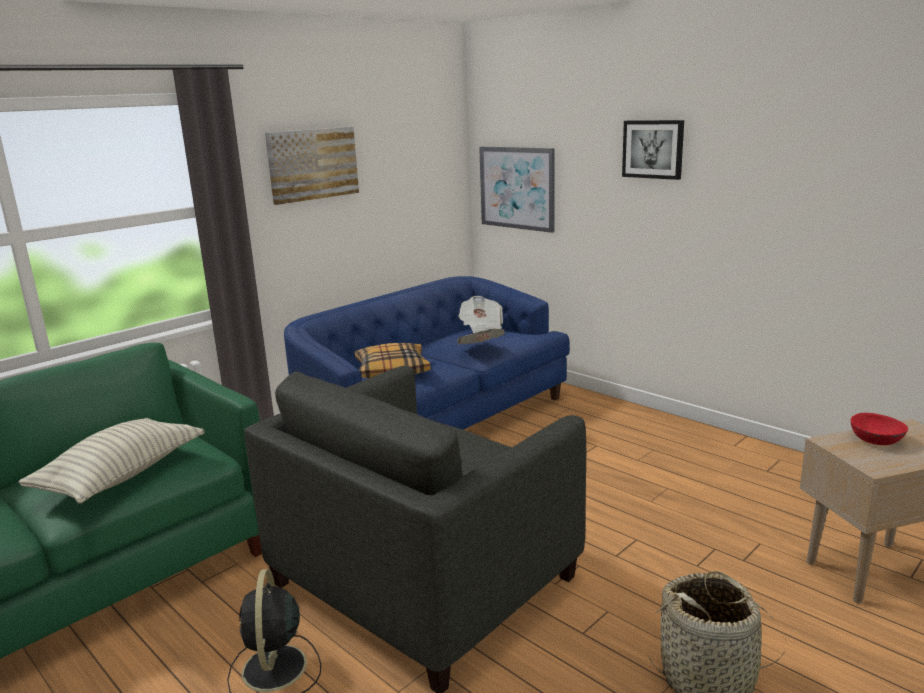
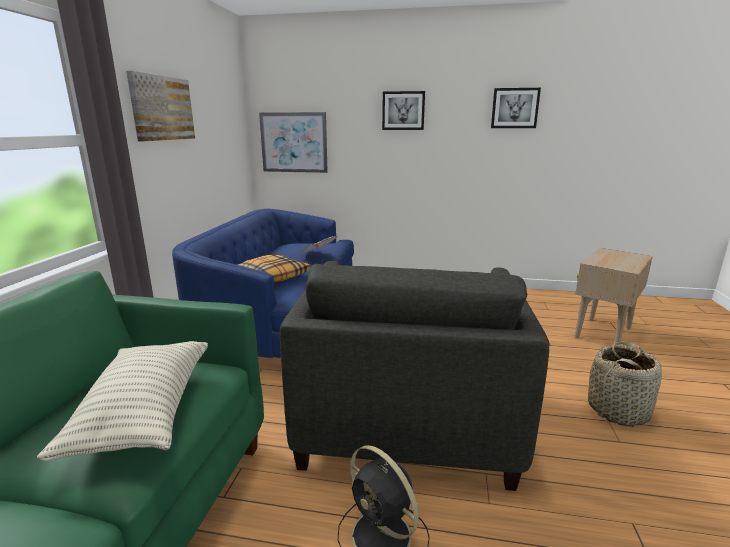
camera: 35 degrees left, 0 degrees up
newspaper [458,296,503,333] -> none
red bowl [851,413,908,445] -> none
none -> picture [491,88,541,128]

